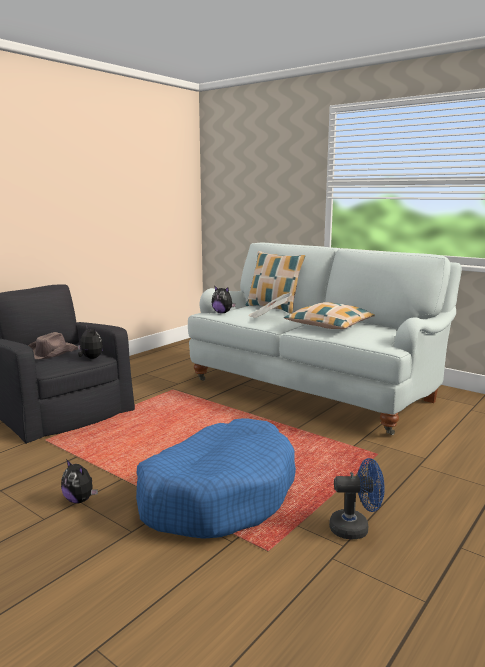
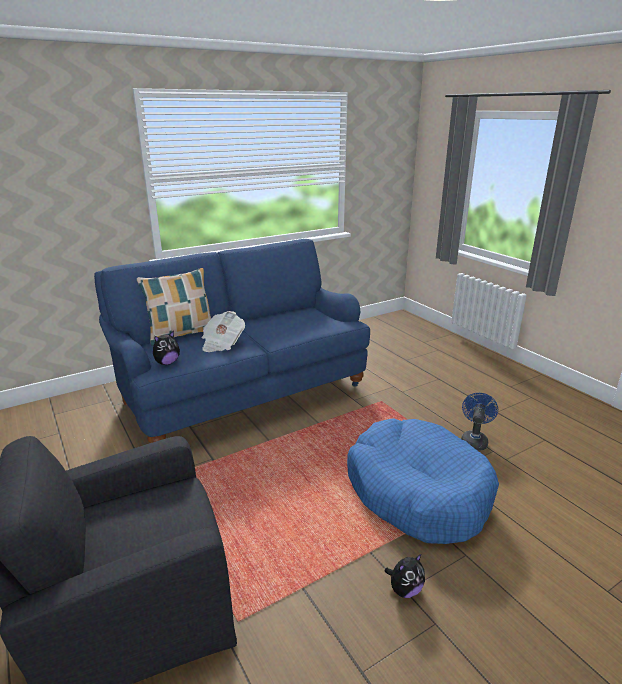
camera: 70 degrees left, 10 degrees up
brown hat [29,332,78,359] -> none
plush toy [78,325,103,359] -> none
white sofa [188,243,462,435] -> blue sofa [94,239,370,443]
pillow [284,302,375,329] -> none

